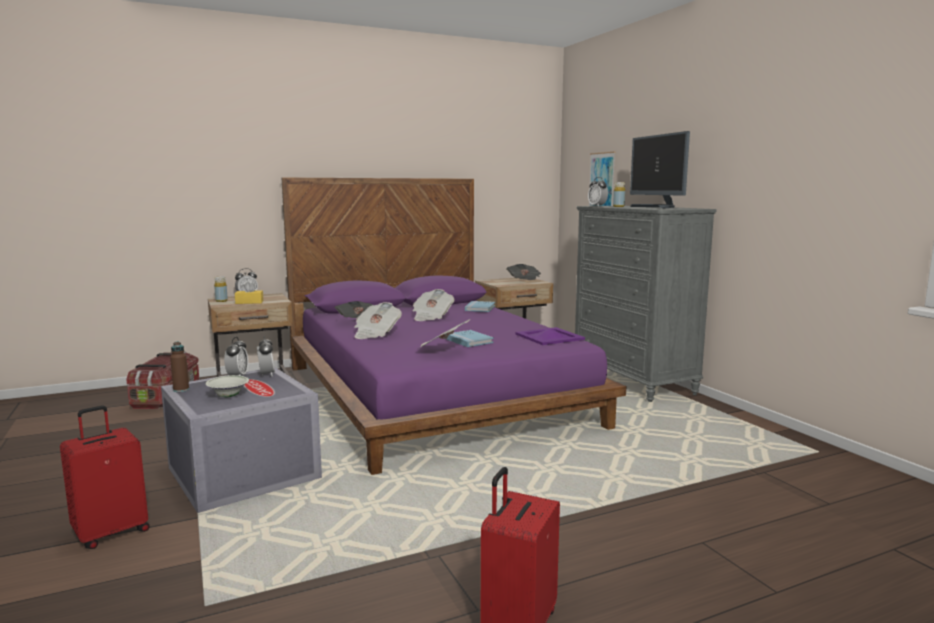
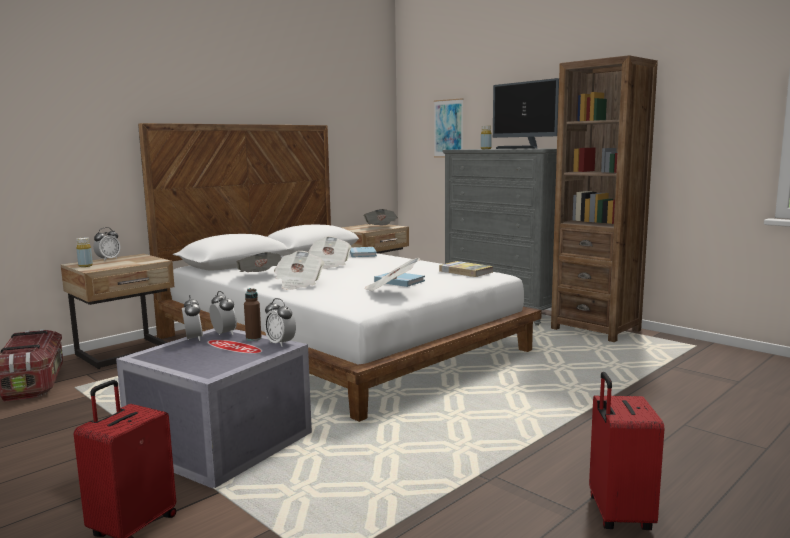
camera: 20 degrees left, 0 degrees up
brown bottle [170,341,189,392] -> brown bottle moved to [244,288,262,341]
white bowl [205,375,249,398] -> none
yellow tissue box [235,281,263,304] -> none
purple bed [282,177,626,475] -> white bed [138,123,542,422]
purple tray [516,327,585,345] -> book [439,261,493,277]
alarm clock [588,177,608,207] -> alarm clock moved to [264,298,296,347]
none -> brown bookcase [551,55,658,342]

